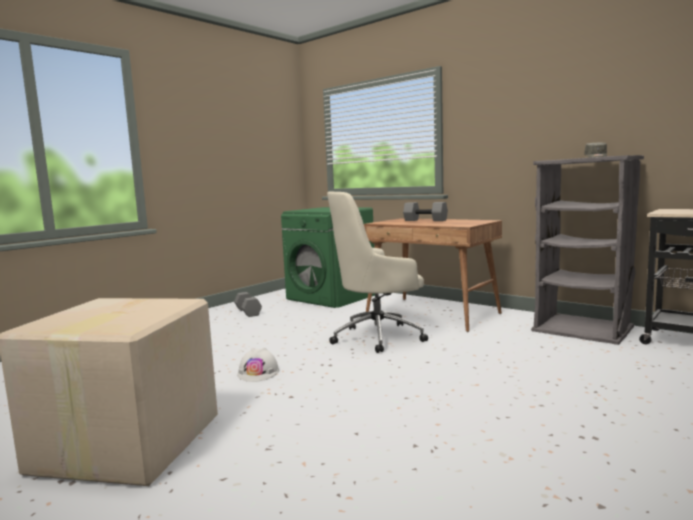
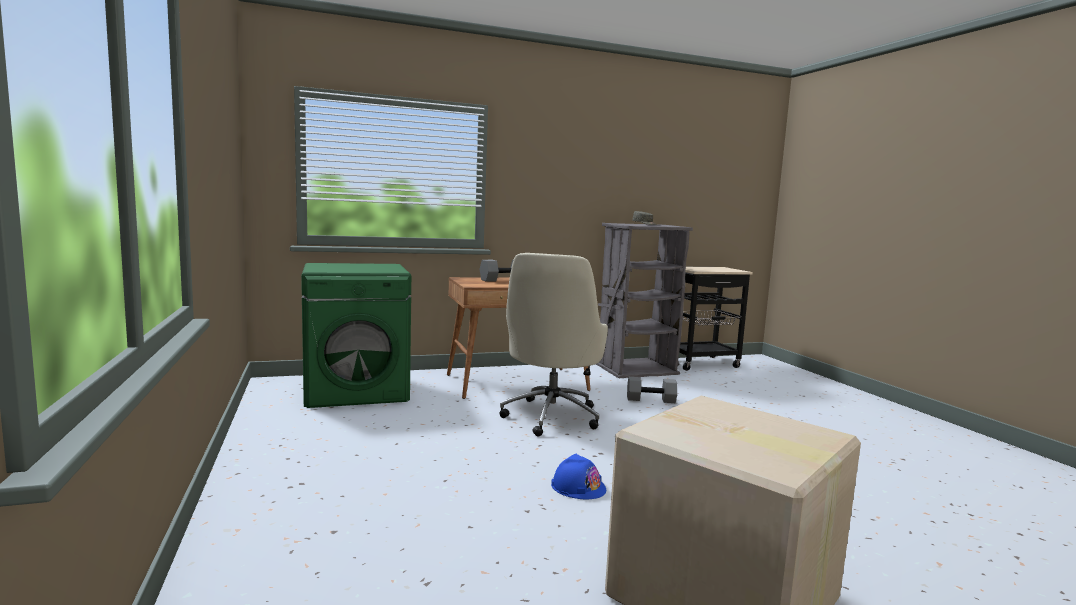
camera: 60 degrees left, 0 degrees up
grey dumbbell [234,292,262,317] -> grey dumbbell moved to [627,377,677,403]
white hard hat [237,347,279,382] -> blue hard hat [551,454,606,499]

